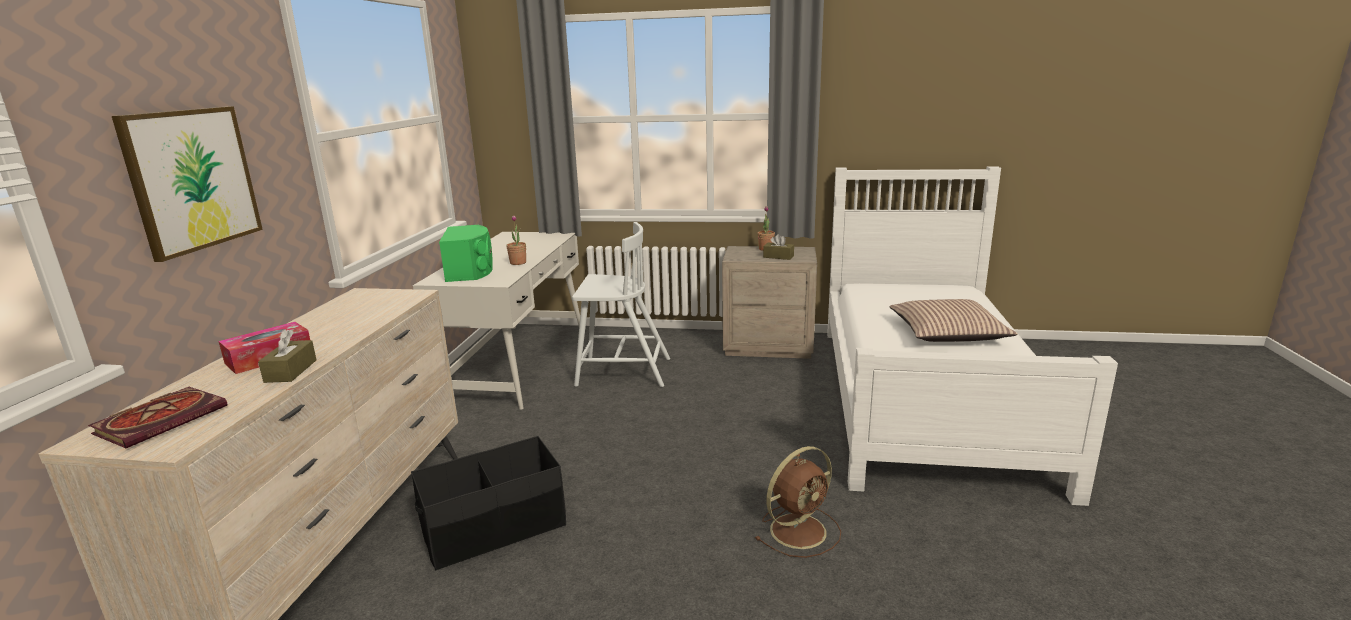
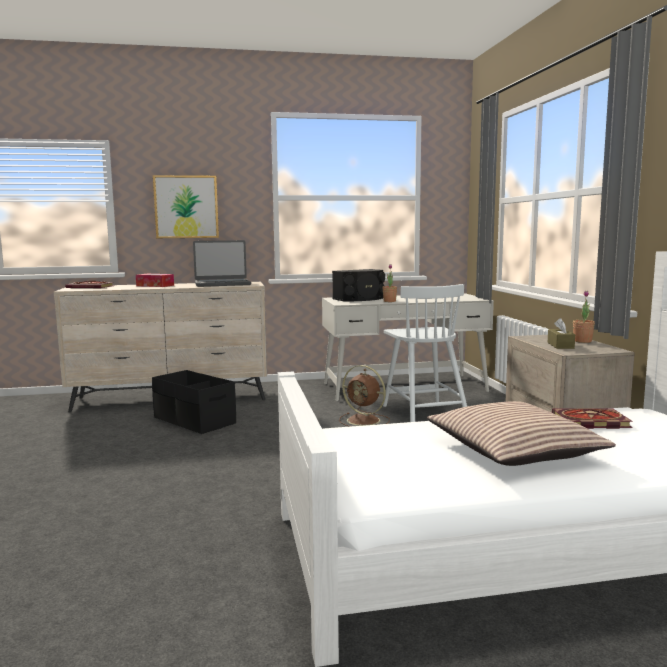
camera: 70 degrees right, 10 degrees down
brown tissue box [258,329,316,383] -> none
green speaker [439,225,493,282] -> black speaker [332,269,385,301]
brown fan [755,446,841,558] -> brown fan moved to [339,365,390,427]
none -> laptop [193,240,251,287]
none -> book [552,408,633,429]

